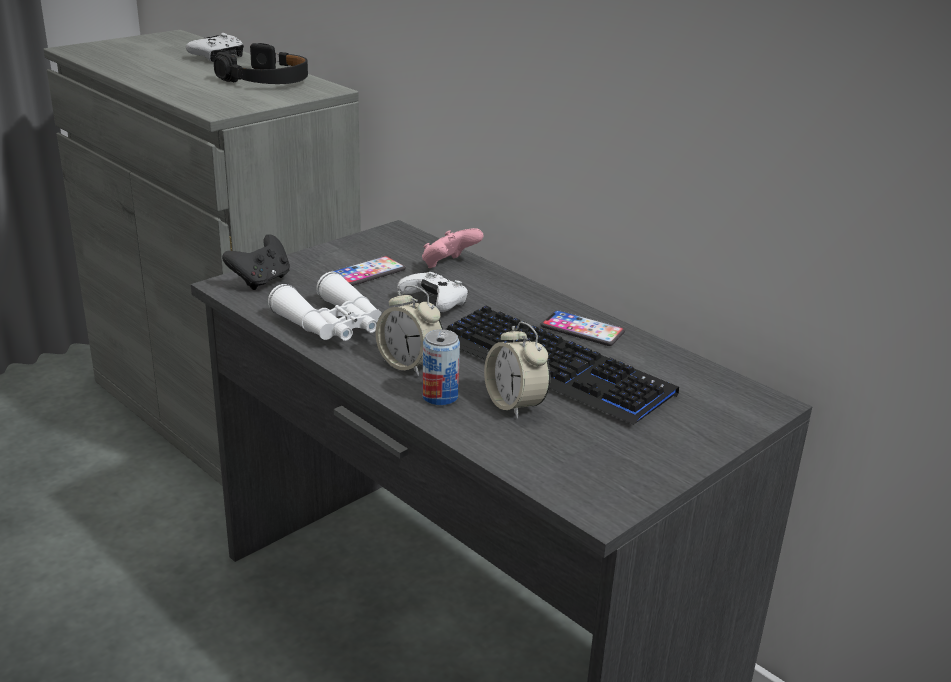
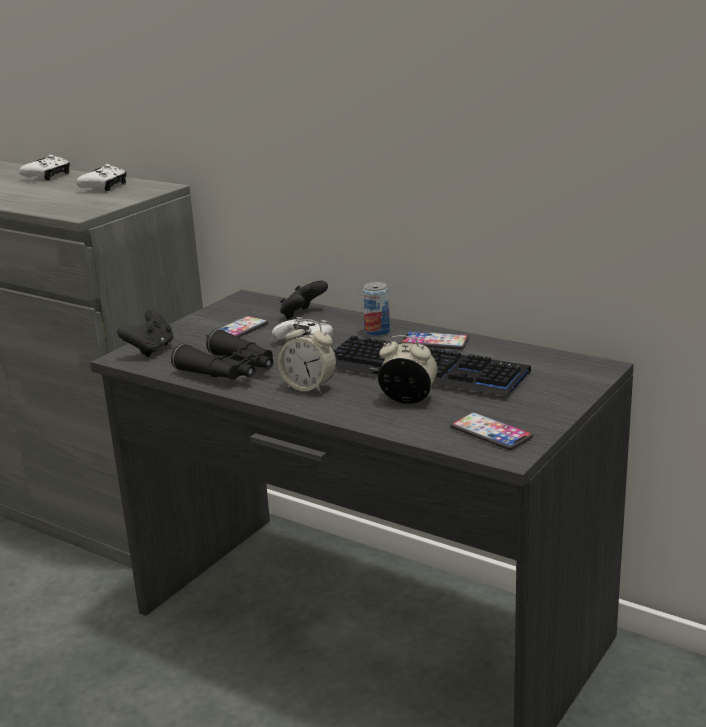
camera: 10 degrees left, 5 degrees down
black headphones [214,43,308,84] -> white game controller [76,164,127,191]
white binoculars [268,272,382,341] -> black binoculars [171,329,273,380]
pink game controller [422,228,484,268] -> black game controller [280,281,328,320]
can [422,329,460,406] -> can moved to [363,282,390,336]
alarm clock [484,322,551,419] -> alarm clock turned 150 degrees clockwise [378,335,437,404]
none -> phone [450,412,533,450]

